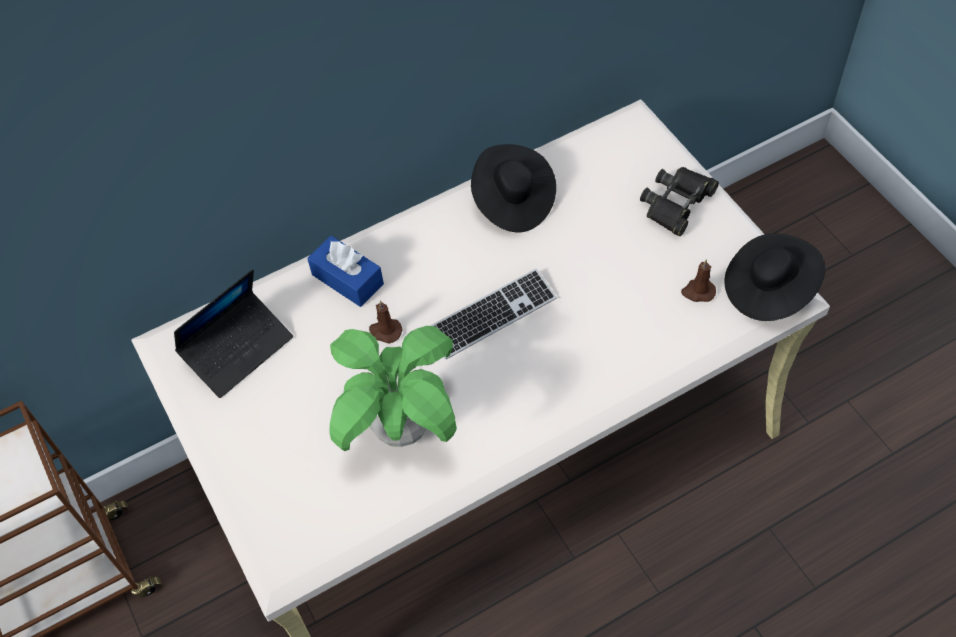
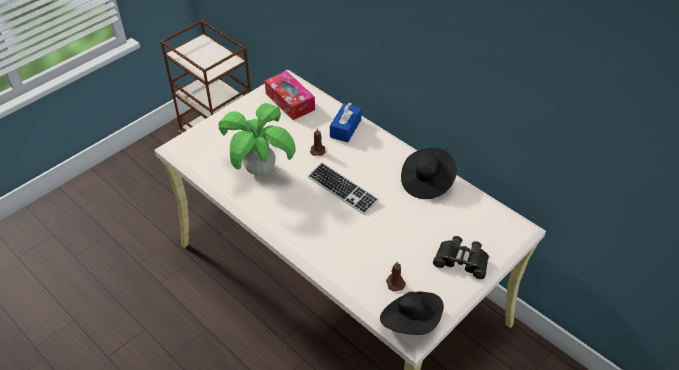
camera: 70 degrees right, 10 degrees down
laptop [174,269,293,398] -> tissue box [265,71,315,120]

